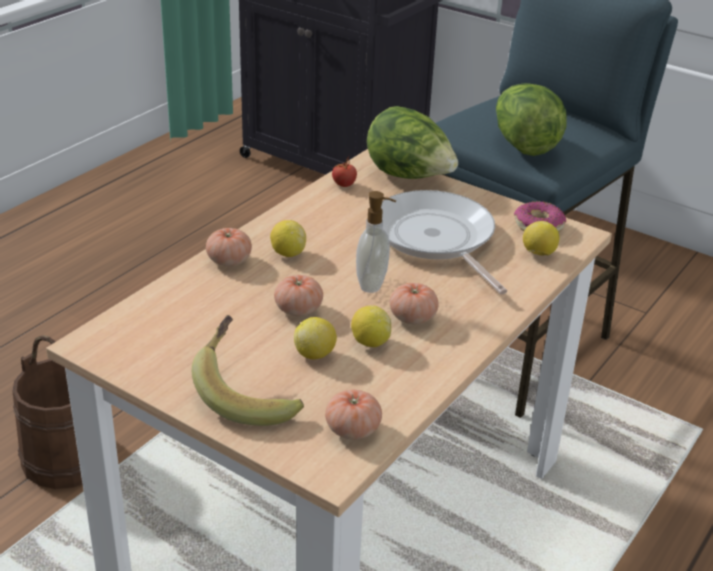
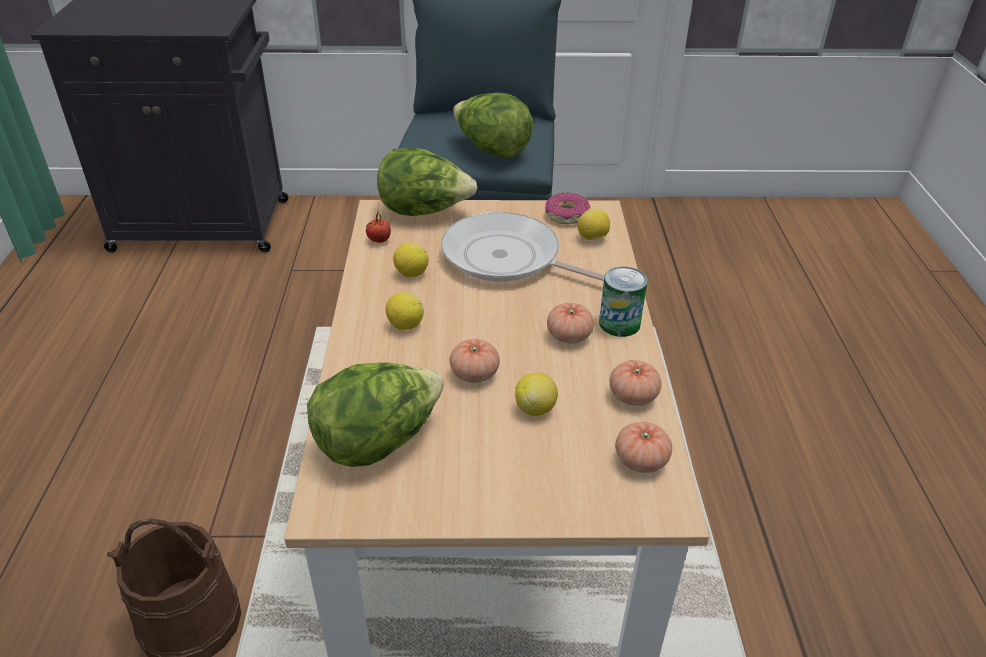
camera: 35 degrees left, 5 degrees up
banana [192,315,304,426] -> none
tomato [206,228,252,266] -> tomato moved to [610,360,661,406]
lemon [351,305,391,347] -> lemon moved to [393,242,429,277]
soap dispenser [356,191,396,293] -> none
none -> lettuce [307,362,444,467]
none -> can [599,267,648,337]

